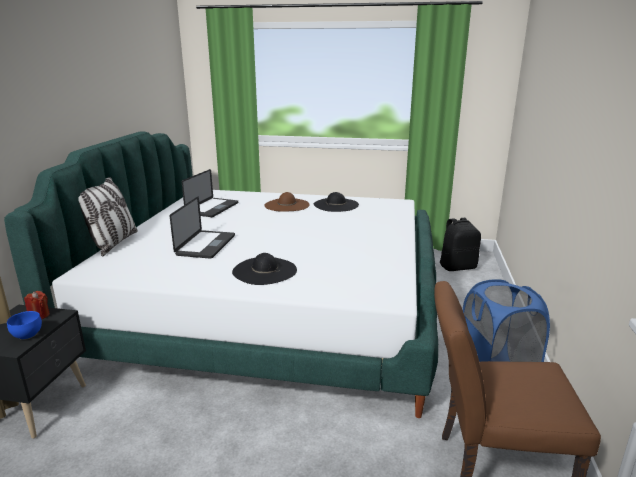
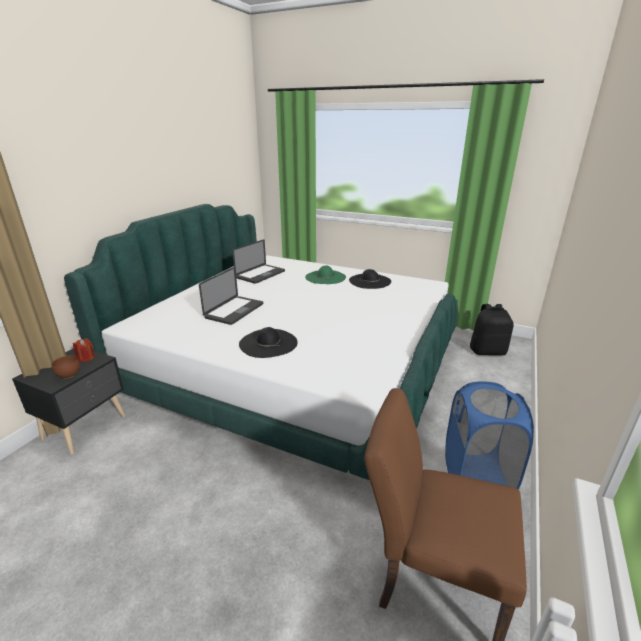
camera: 15 degrees right, 5 degrees up
blue bowl [7,311,42,340] -> brown bowl [51,355,80,378]
pillow [78,177,138,257] -> none
brown hat [265,192,310,212] -> green hat [305,266,346,284]

